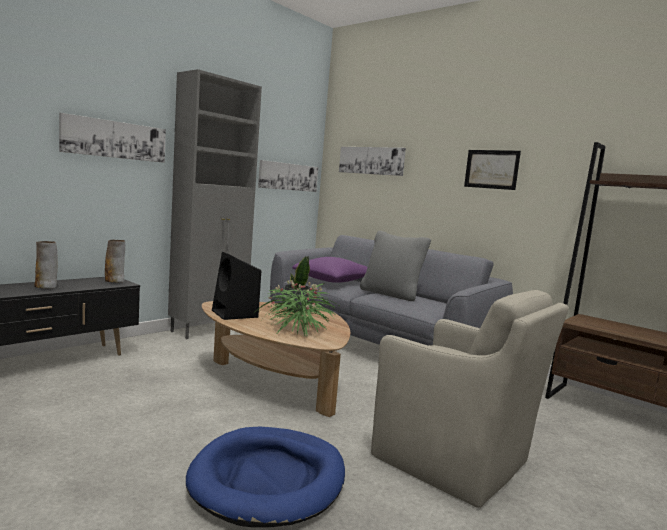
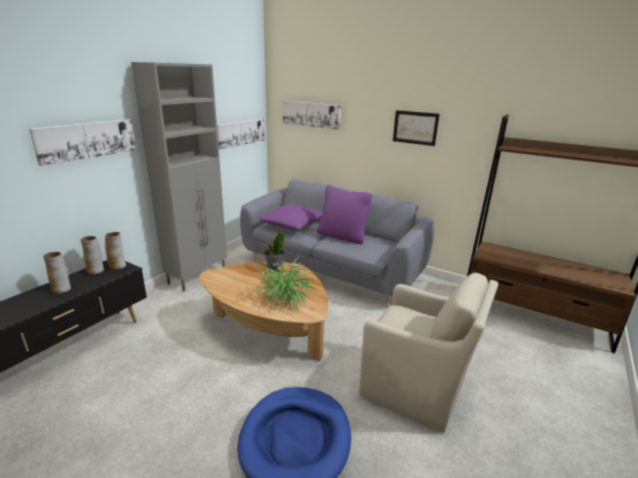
camera: 10 degrees left, 15 degrees up
black speaker [212,252,261,320] -> none
grey pillow [360,231,431,301] -> purple pillow [317,185,372,244]
none -> vase [80,236,104,274]

